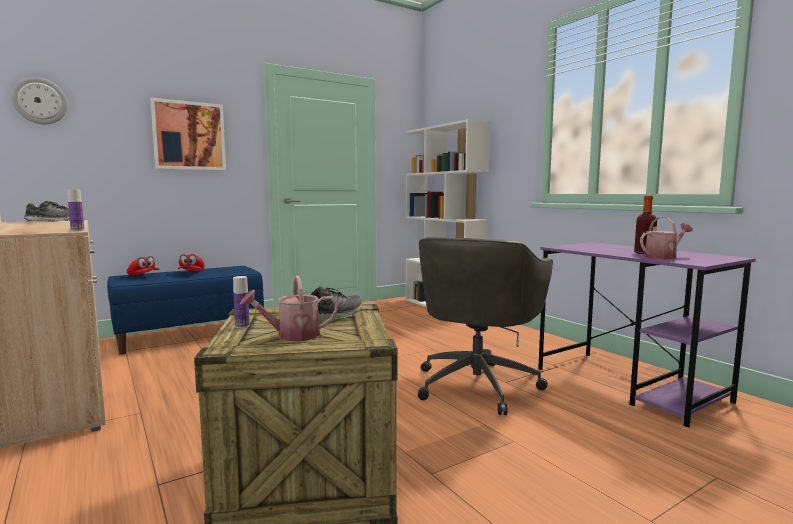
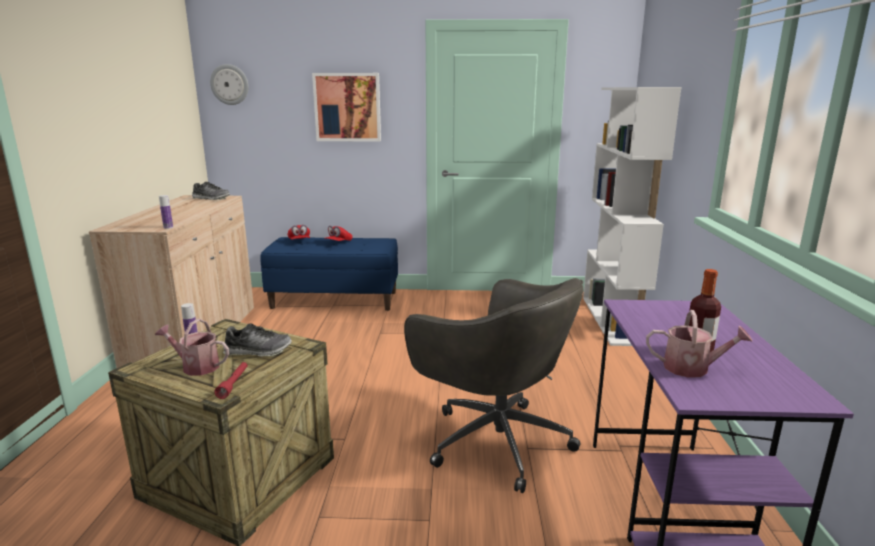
camera: 35 degrees right, 10 degrees up
grey office chair [418,237,553,415] -> grey office chair turned 105 degrees counterclockwise [404,278,583,493]
none -> red flashlight [214,362,247,399]

